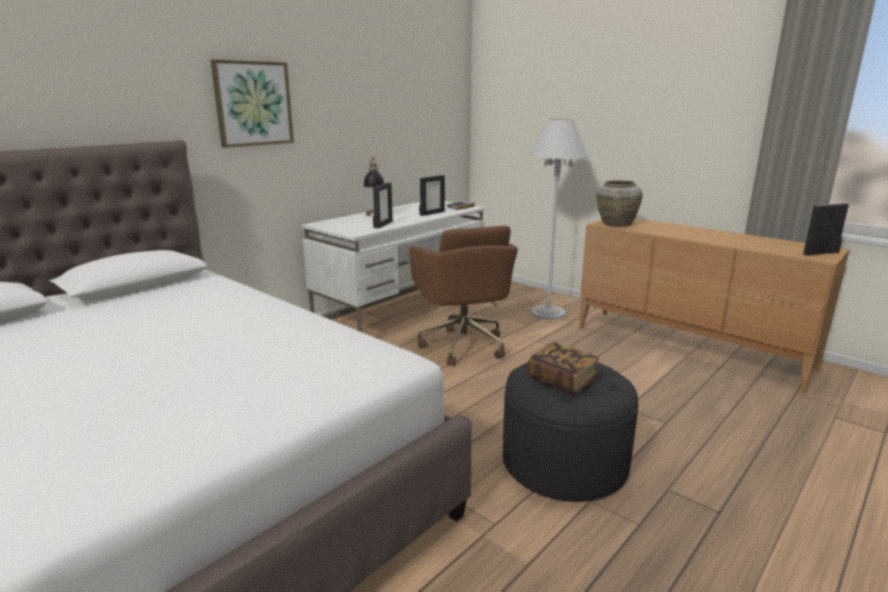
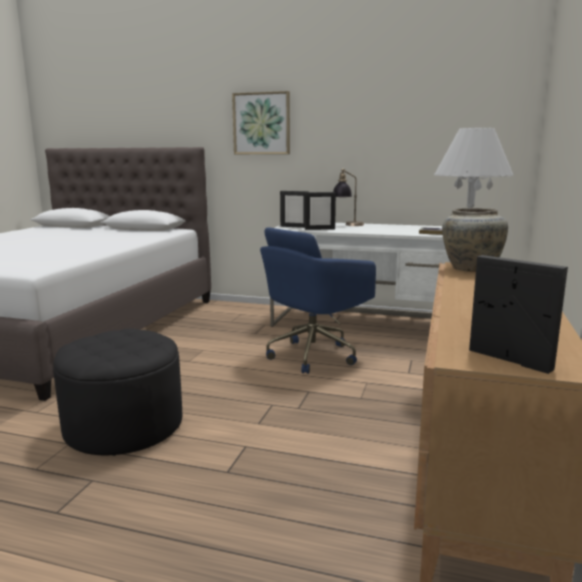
camera: 65 degrees right, 5 degrees down
brown office chair [409,226,518,366] -> blue office chair [260,228,376,374]
picture frame [419,175,445,216] -> picture frame moved to [280,191,309,228]
book [528,342,599,394] -> none

